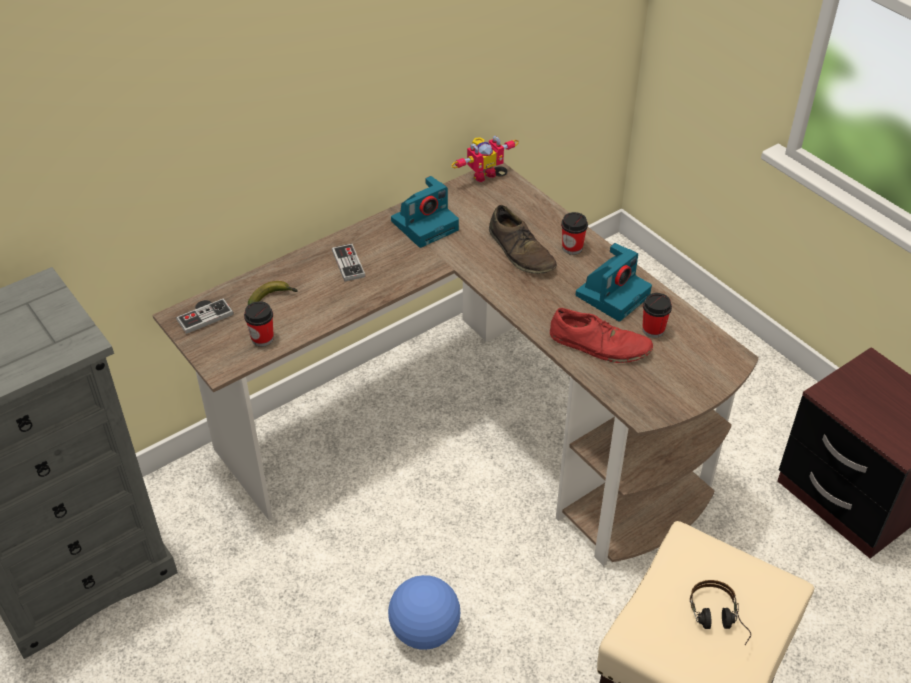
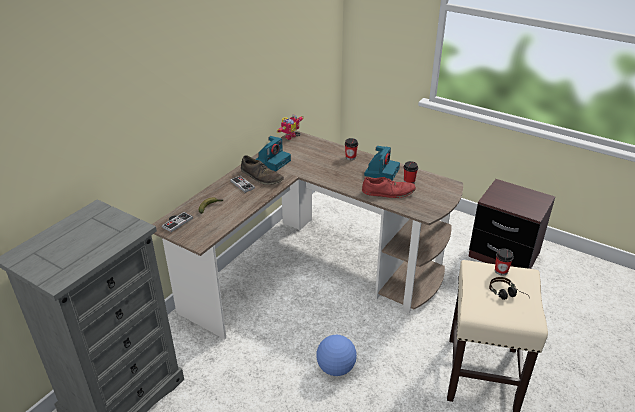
camera: 20 degrees left, 10 degrees down
cup [244,301,274,347] -> cup moved to [495,248,514,276]
brown shoe [489,205,557,274] -> brown shoe moved to [241,155,284,185]

